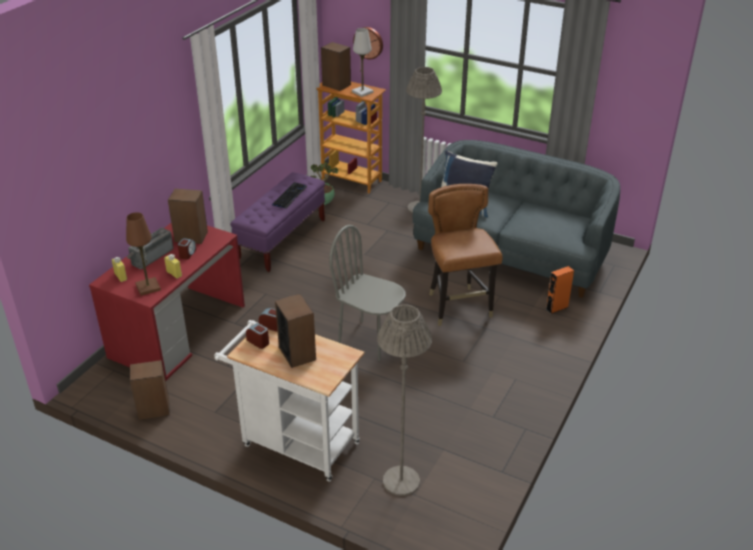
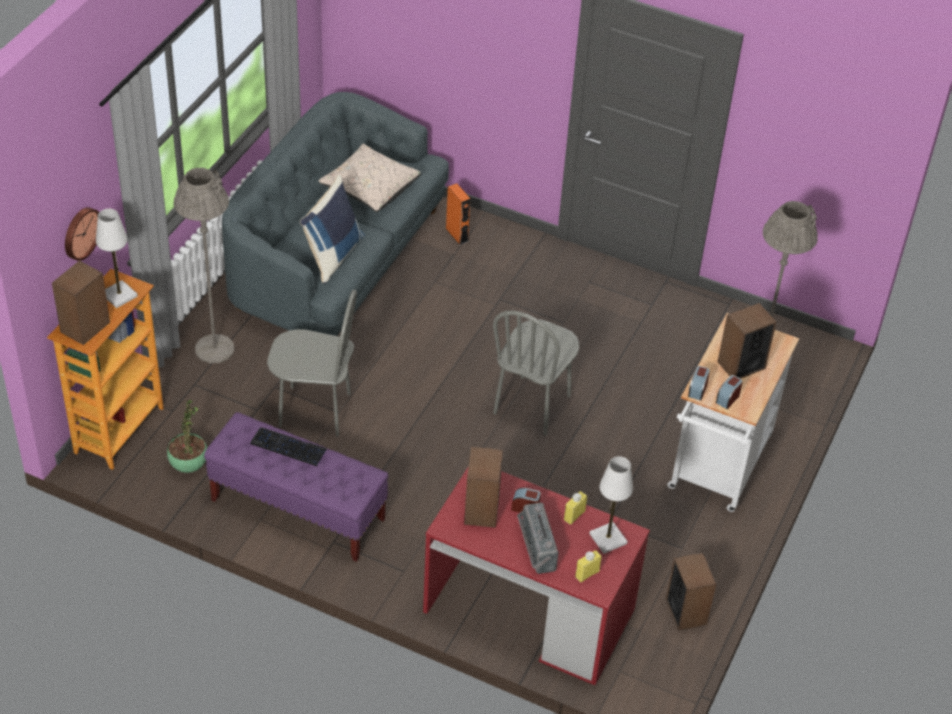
camera: 95 degrees left, 10 degrees up
brown table lamp [126,212,161,296] -> white table lamp [589,456,633,554]
radio [127,228,174,269] -> radio turned 45 degrees clockwise [517,502,559,574]
brown chair [428,184,503,326] -> none
none -> grey chair [267,289,357,437]
none -> beige pillow [319,144,421,212]

